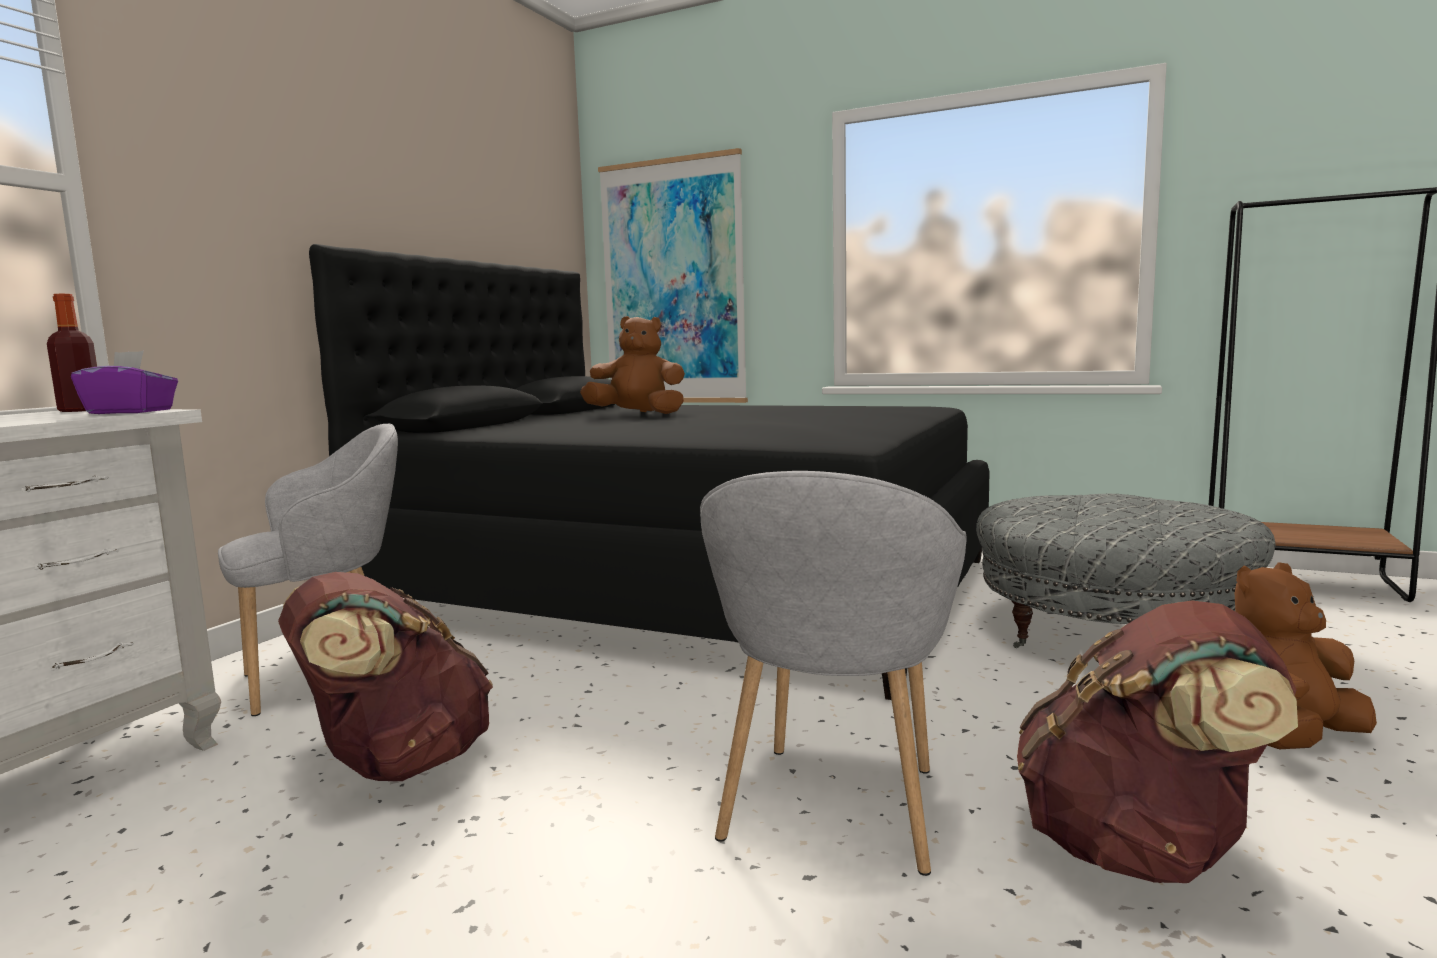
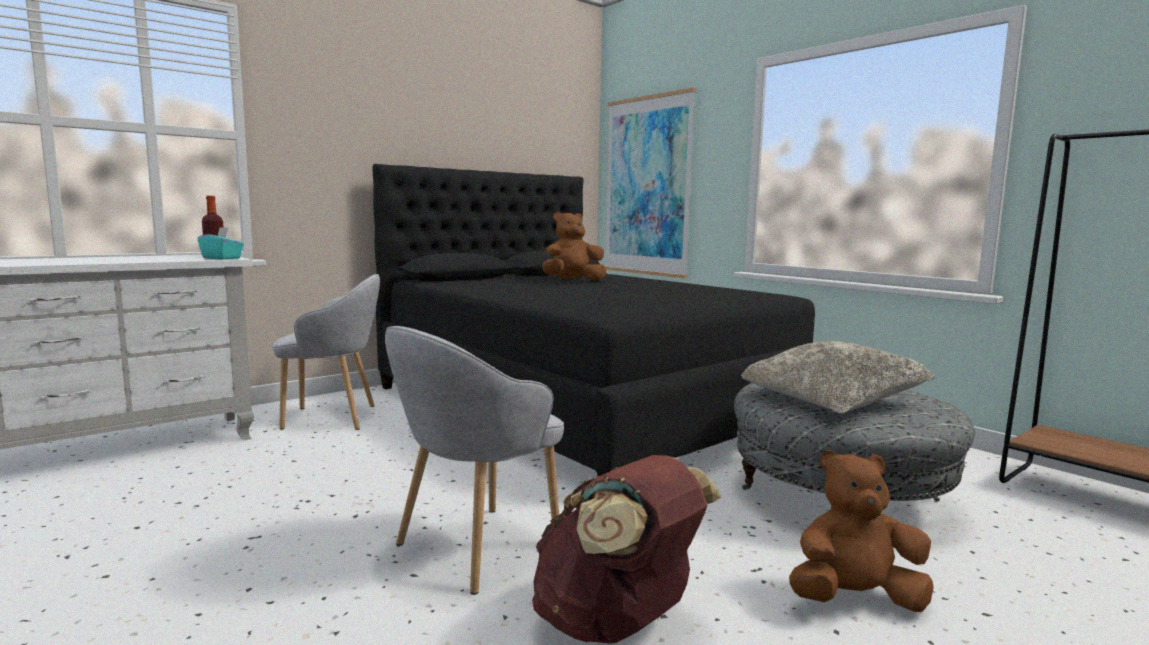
camera: 25 degrees right, 0 degrees up
purple tissue box [71,351,178,414] -> turquoise tissue box [198,227,244,260]
brown backpack [278,572,493,781] -> none
brown plush toy [580,316,685,414] -> brown plush toy turned 60 degrees counterclockwise [542,212,606,280]
none -> beige pillow [741,341,935,414]

